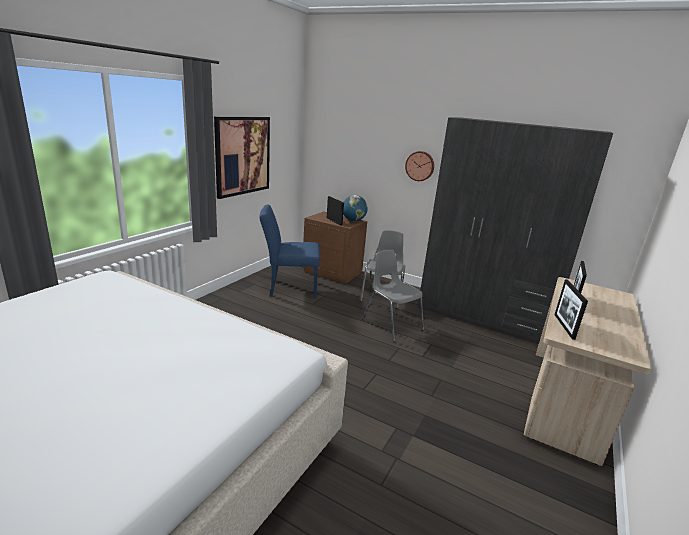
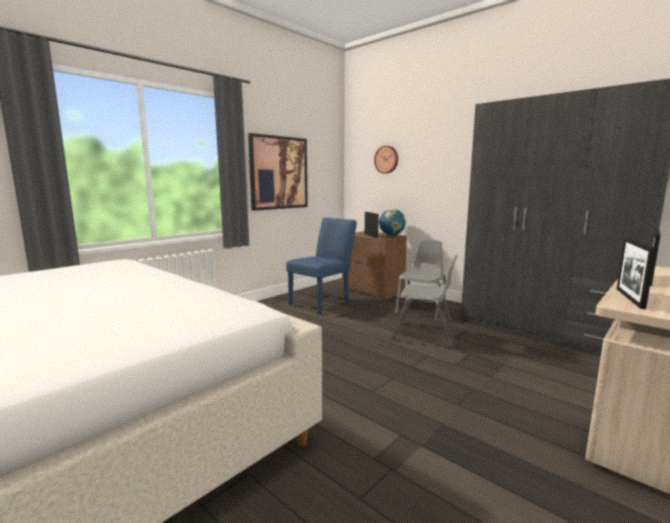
camera: 15 degrees right, 10 degrees down
blue chair [259,204,320,298] -> blue chair turned 120 degrees clockwise [286,217,357,314]
grey chair [362,250,424,342] -> grey chair turned 135 degrees clockwise [392,255,458,347]
wall clock [405,151,434,181] -> wall clock moved to [374,146,398,174]

